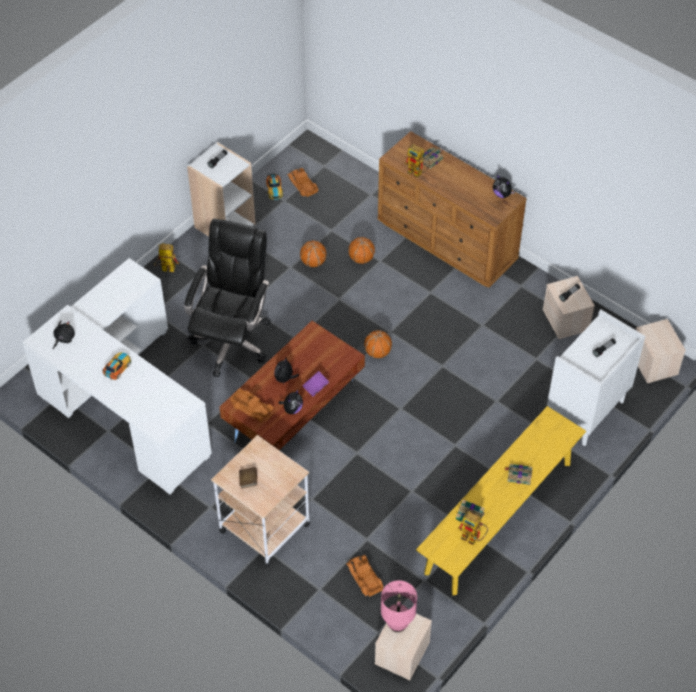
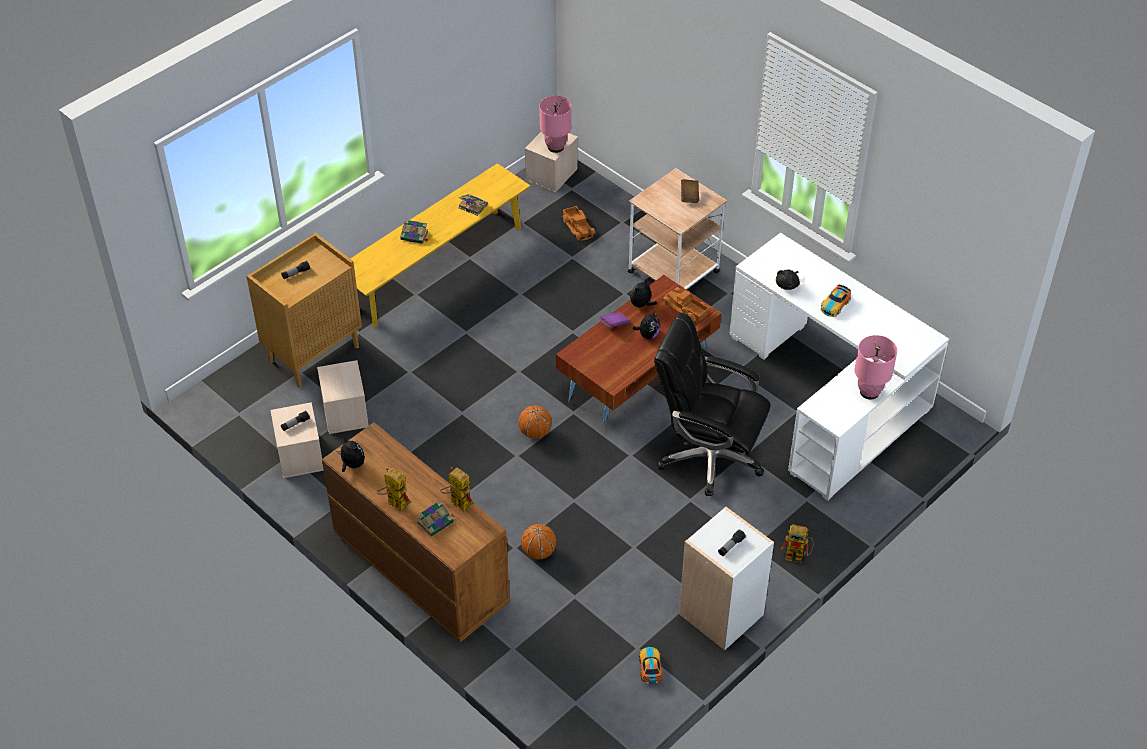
camera: 175 degrees left, 5 degrees down
black plush toy [53,321,75,349] -> black plush toy moved to [776,269,800,290]
black office chair [184,219,271,377] -> black office chair turned 90 degrees clockwise [654,313,771,496]
toy truck [287,168,318,197] -> none
basketball [300,241,326,267] -> none
toy robot [458,511,488,545] -> toy robot moved to [376,468,411,512]
white cabinet [547,310,645,446] -> brown cabinet [246,232,362,388]
beige storage box [636,319,686,383] -> beige storage box moved to [317,360,369,434]
none -> pink table lamp [855,335,897,400]

